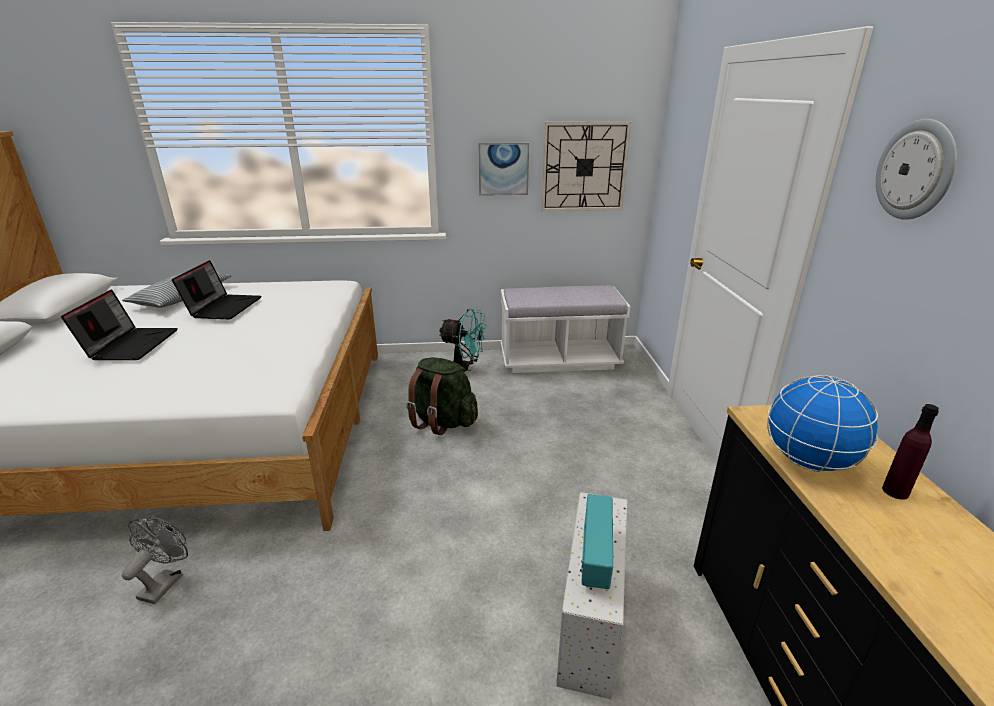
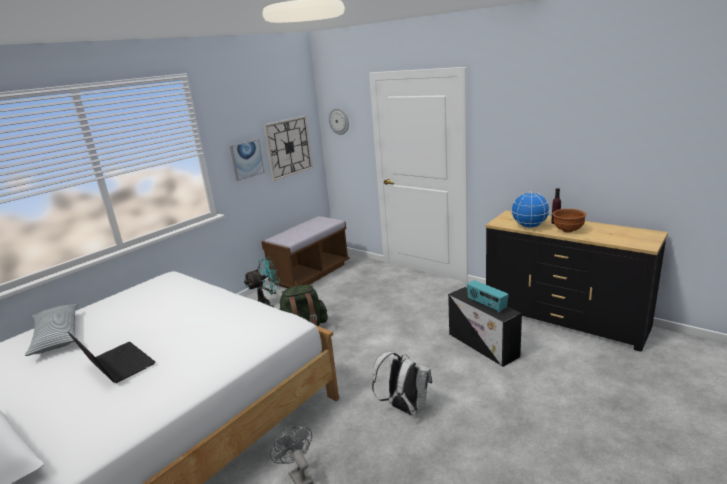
camera: 45 degrees left, 5 degrees down
laptop [172,260,261,319] -> none
white bench [501,285,631,373] -> brown bench [261,216,350,288]
white storage box [556,492,627,699] -> black storage box [448,287,522,367]
wall clock [876,119,957,220] -> wall clock moved to [329,108,349,135]
none -> white backpack [372,351,432,416]
none -> brown bowl [552,209,586,233]

